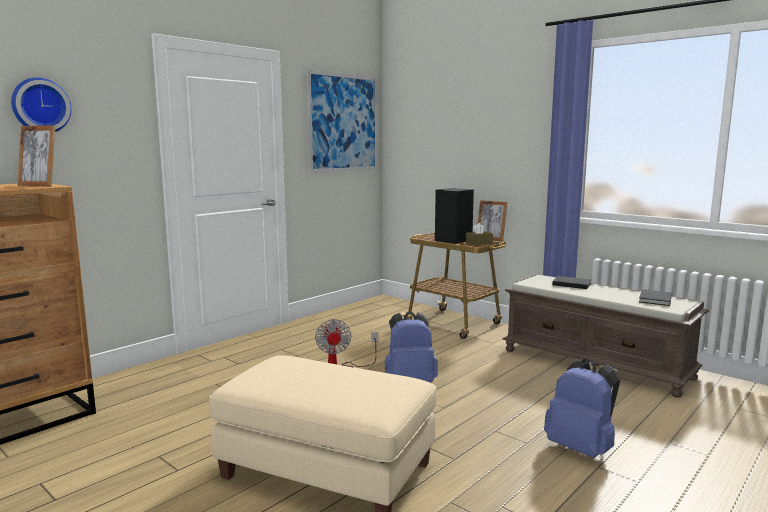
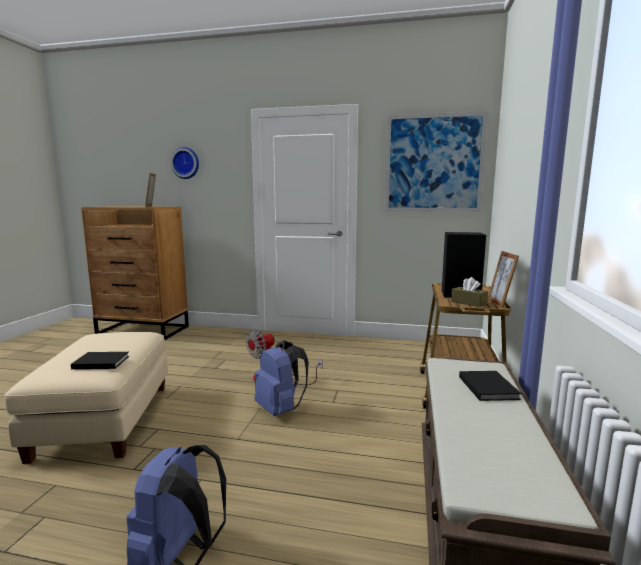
camera: 60 degrees right, 0 degrees up
black book [639,289,672,306] -> black book moved to [71,352,129,369]

